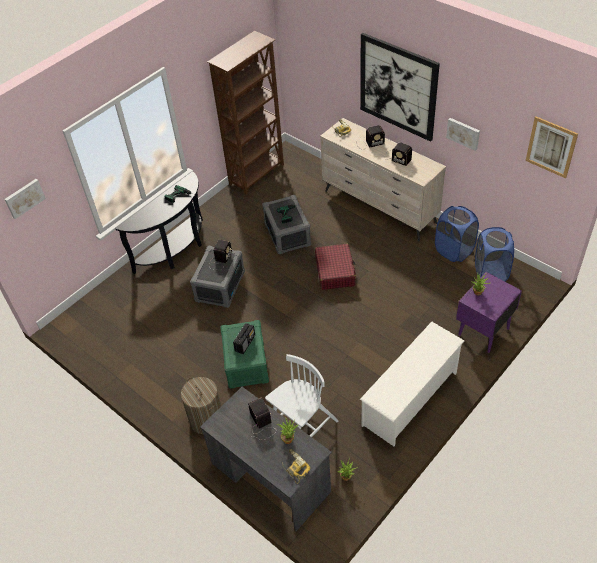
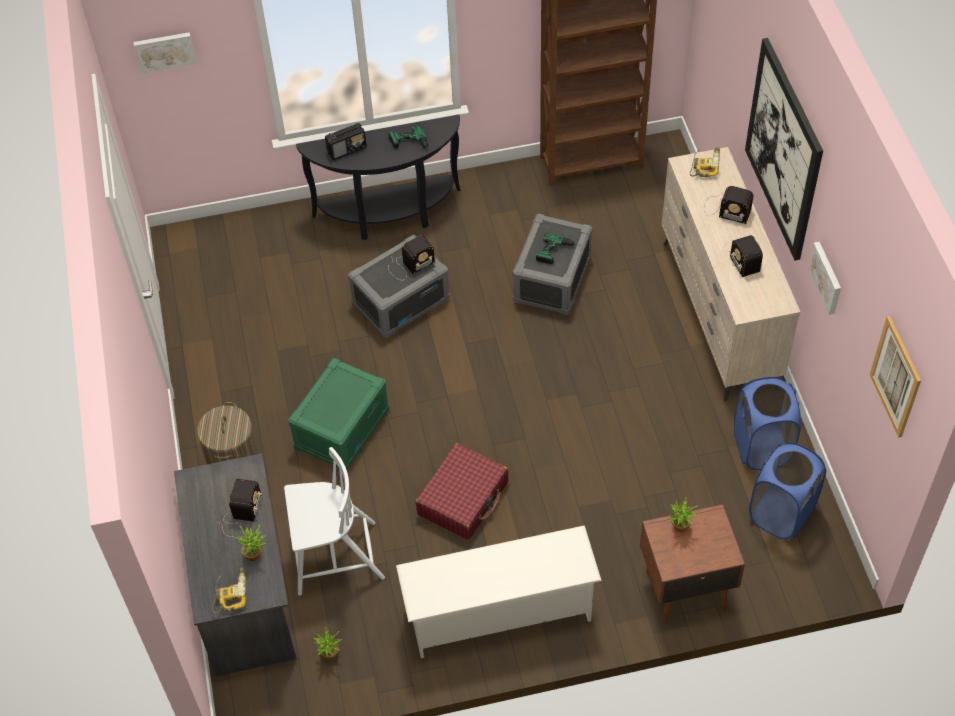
camera: 35 degrees right, 5 degrees up
radio [233,323,255,354] -> radio moved to [325,123,367,160]
red suitcase [315,244,356,290] -> red suitcase moved to [416,443,508,540]
purple nightstand [456,272,522,353] -> brown nightstand [640,504,745,624]

